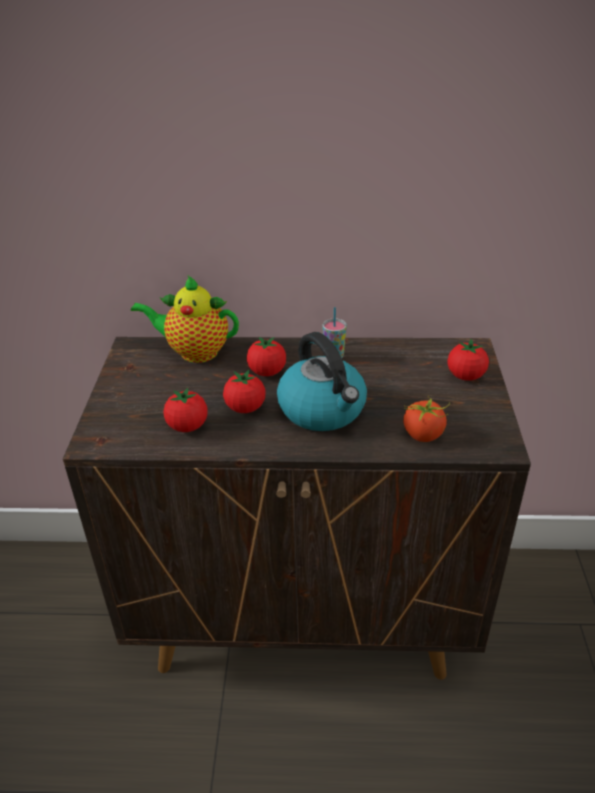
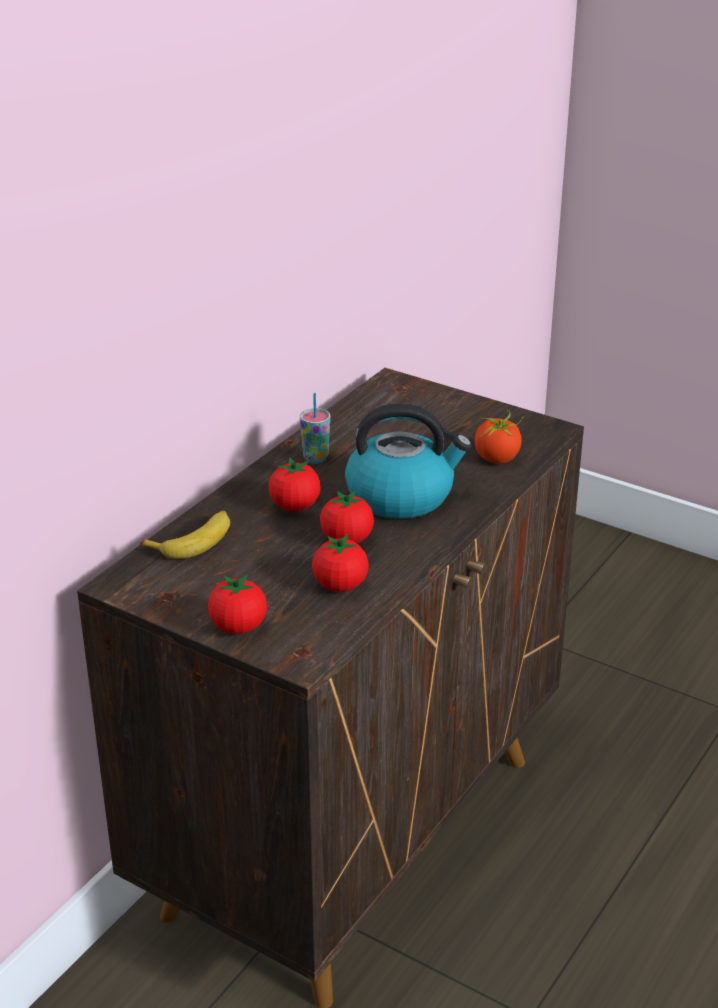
camera: 60 degrees left, 5 degrees down
teapot [131,276,239,363] -> banana [140,510,230,559]
tomato [447,339,489,381] -> tomato moved to [208,574,267,634]

